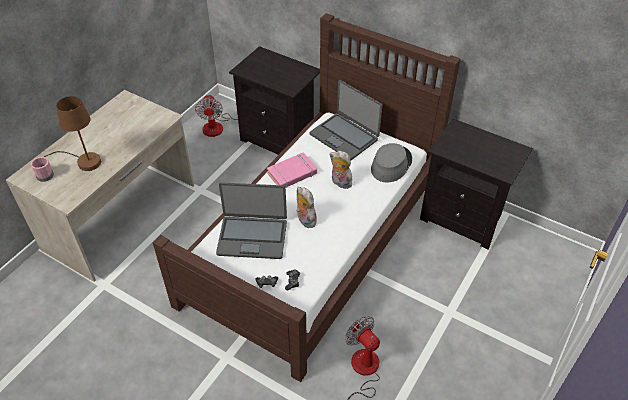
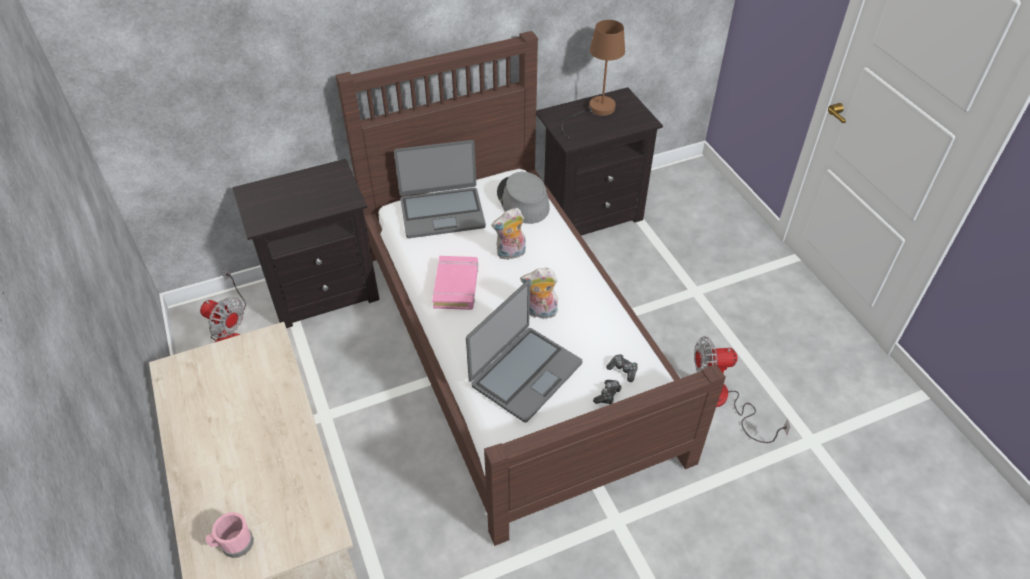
camera: 55 degrees left, 0 degrees up
brown table lamp [44,96,101,171] -> brown table lamp moved to [562,20,625,138]

